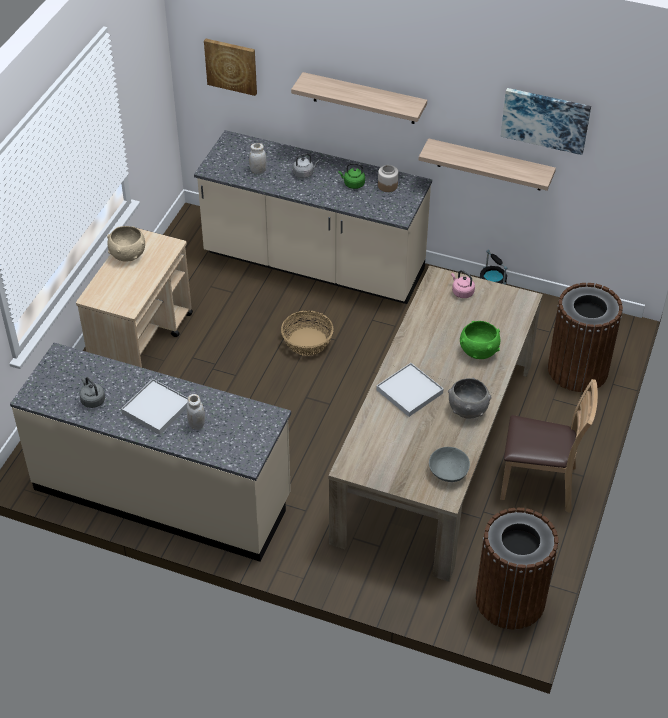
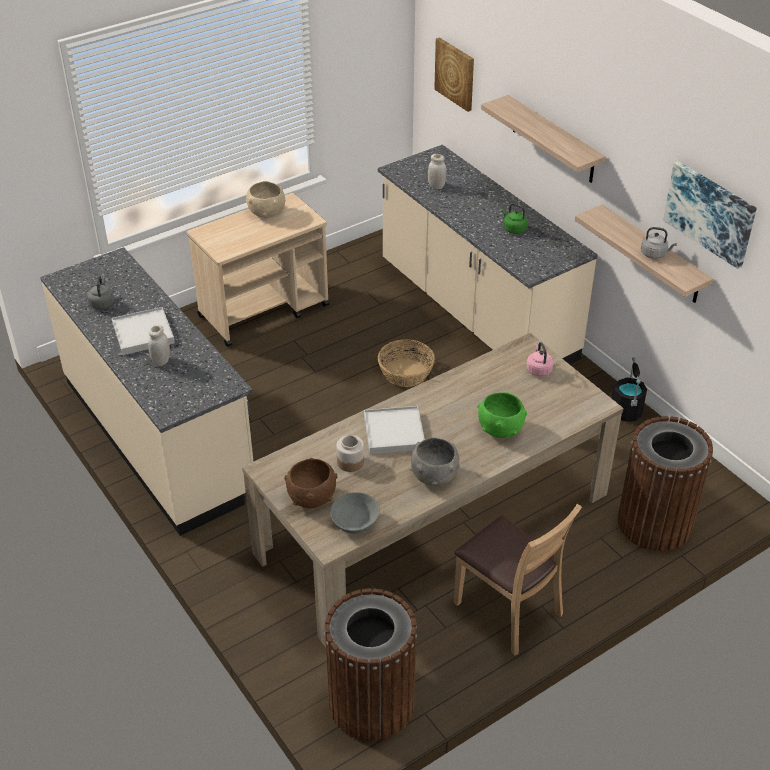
camera: 35 degrees right, 5 degrees down
grey kettle [293,153,320,178] -> grey kettle moved to [641,227,677,259]
jar [378,165,398,192] -> jar moved to [337,435,364,472]
none -> brown bowl [284,458,338,508]

